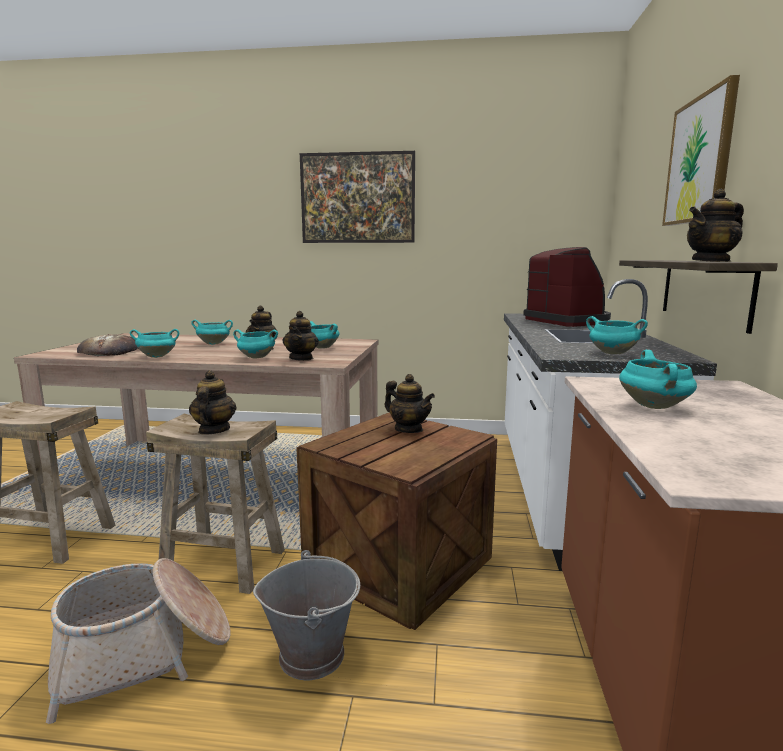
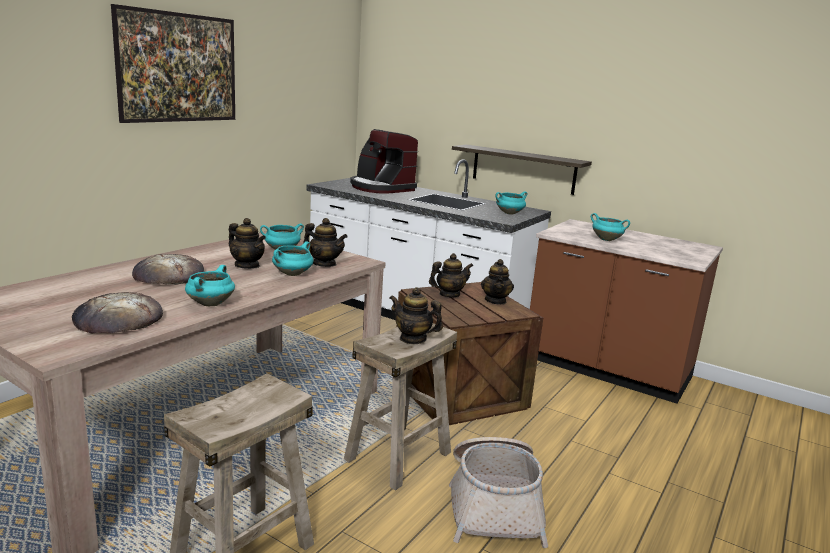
camera: 65 degrees left, 5 degrees up
turquoise cooking pot [191,320,233,345] -> bread [132,254,204,285]
grey bucket [253,550,360,680] -> none
coffee machine [523,247,611,327] -> coffee machine turned 135 degrees counterclockwise [350,129,418,194]
picture [662,75,740,226] -> none
teapot [687,189,744,262] -> teapot moved to [481,259,514,305]

